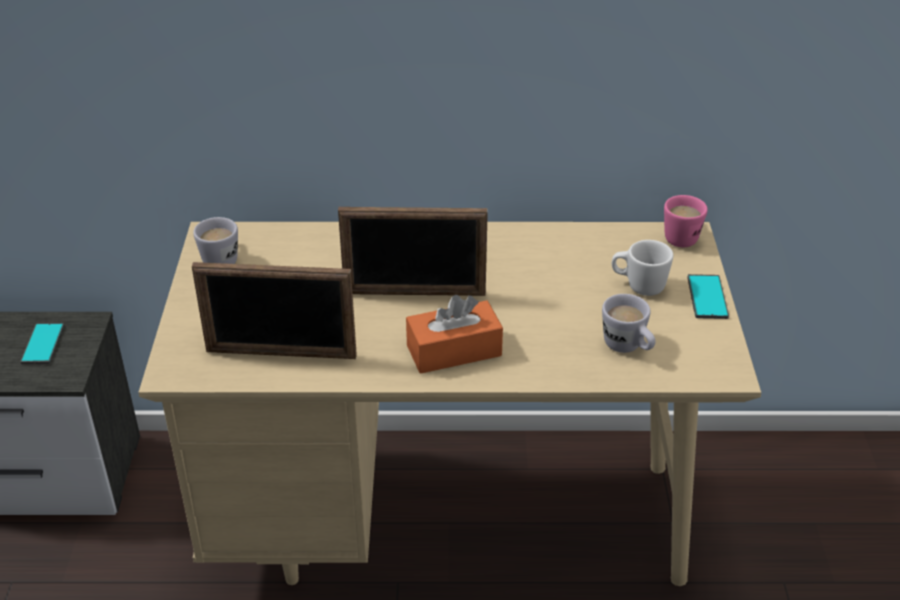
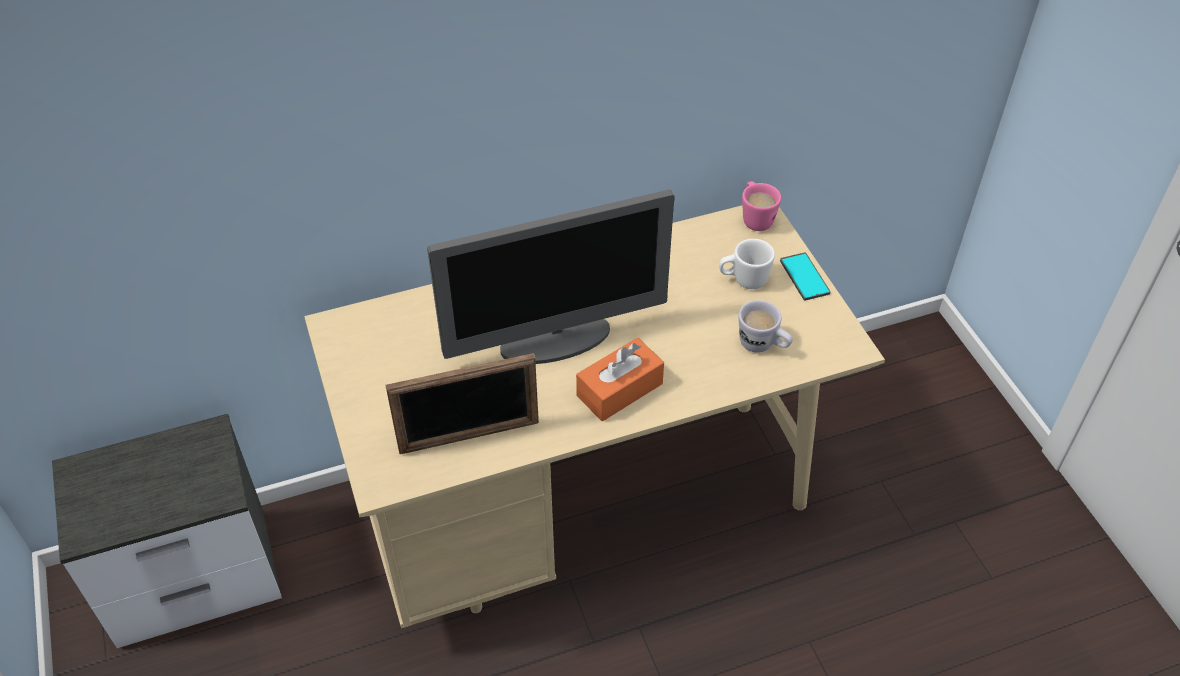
camera: 20 degrees left, 10 degrees up
phone [20,323,64,364] -> none
white mug [193,217,238,264] -> none
picture frame [338,207,488,296] -> monitor [427,190,675,364]

